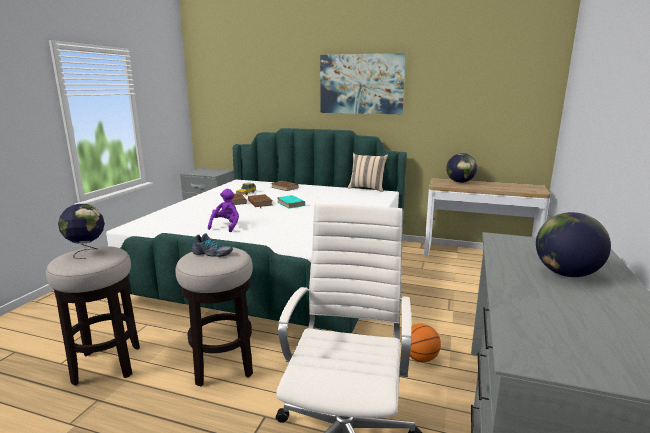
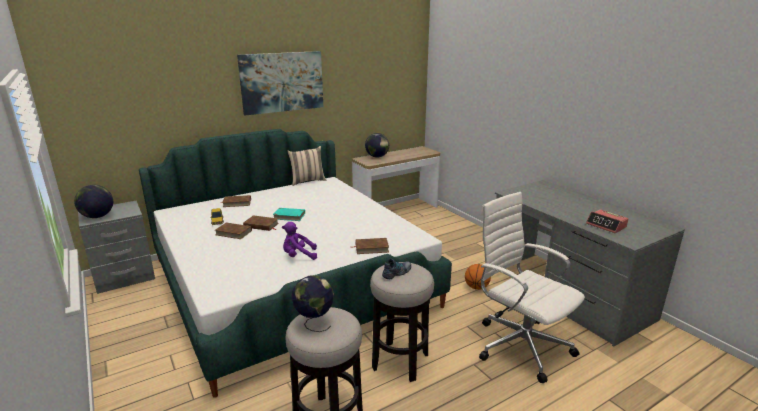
camera: 50 degrees left, 5 degrees up
purple plush toy [208,189,239,232] -> purple plush toy turned 60 degrees counterclockwise [282,222,317,260]
globe [536,212,611,277] -> globe moved to [74,185,113,218]
none -> brown book [350,238,389,254]
none -> alarm clock [586,210,628,233]

